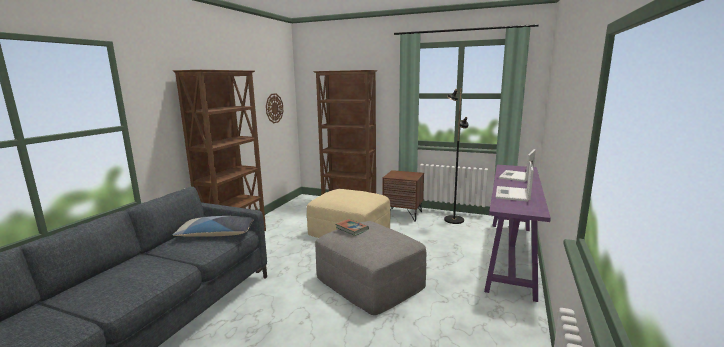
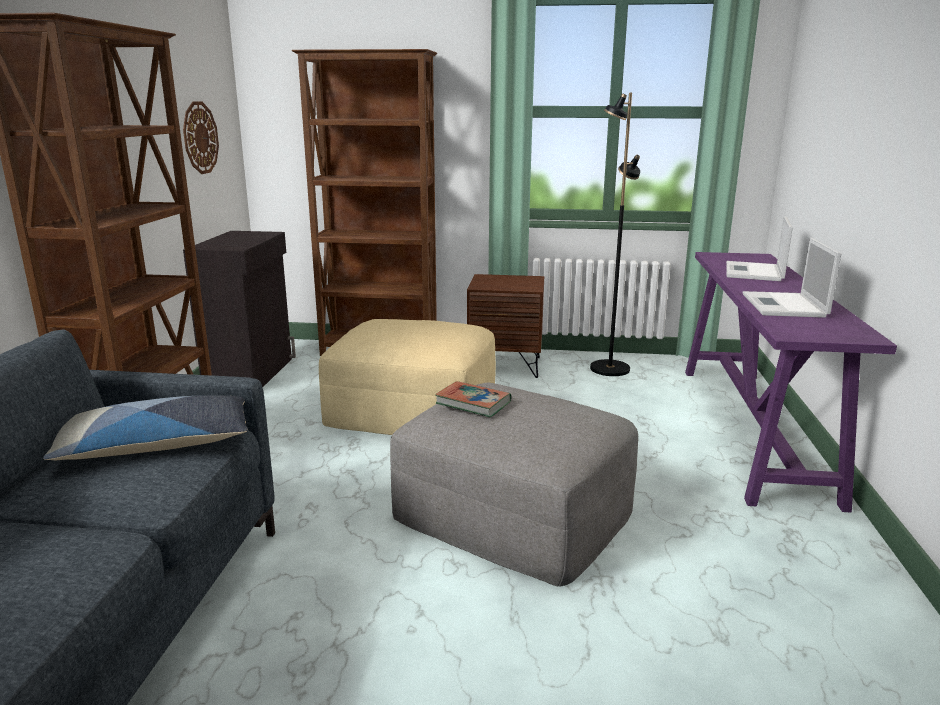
camera: 15 degrees left, 5 degrees up
none -> black cabinet [183,231,296,388]

